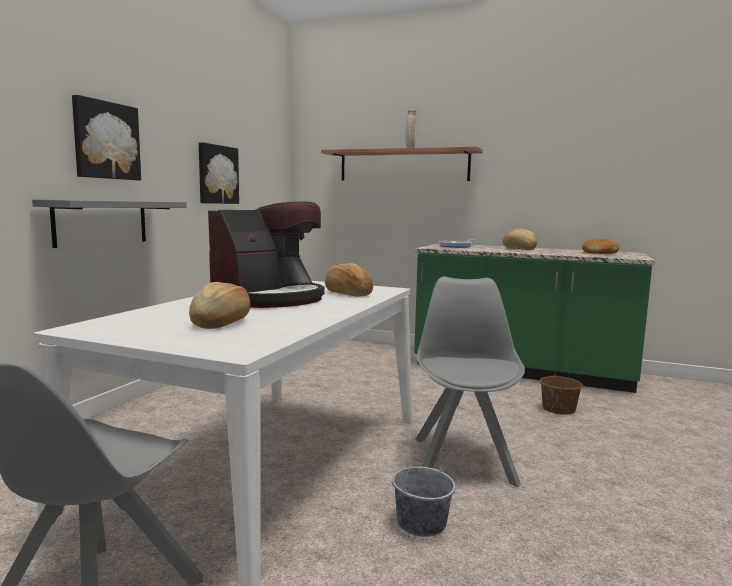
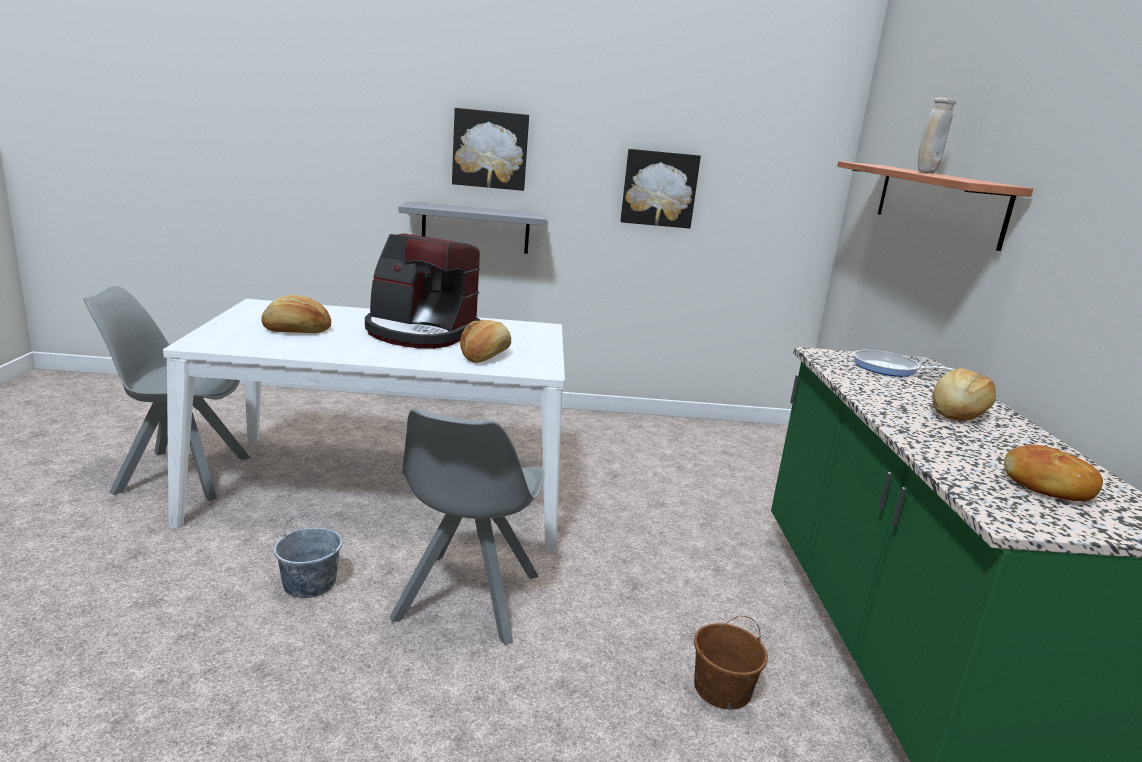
camera: 65 degrees right, 10 degrees up
grey chair [415,277,525,487] -> grey chair turned 120 degrees clockwise [390,408,545,645]

